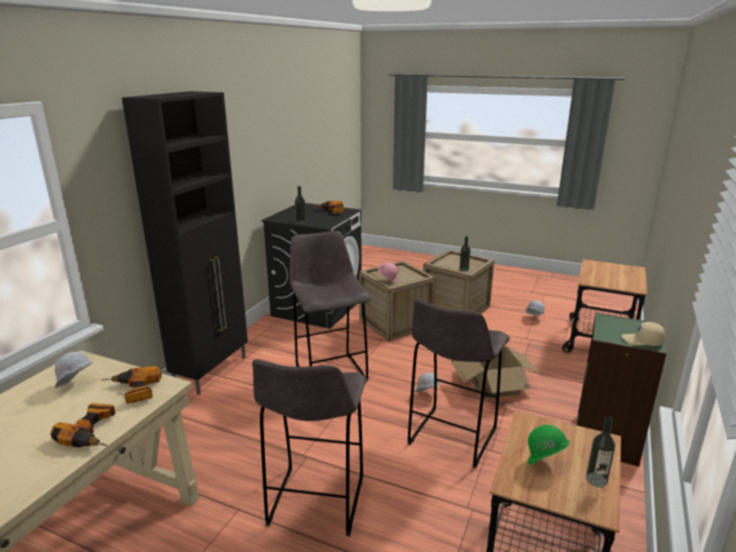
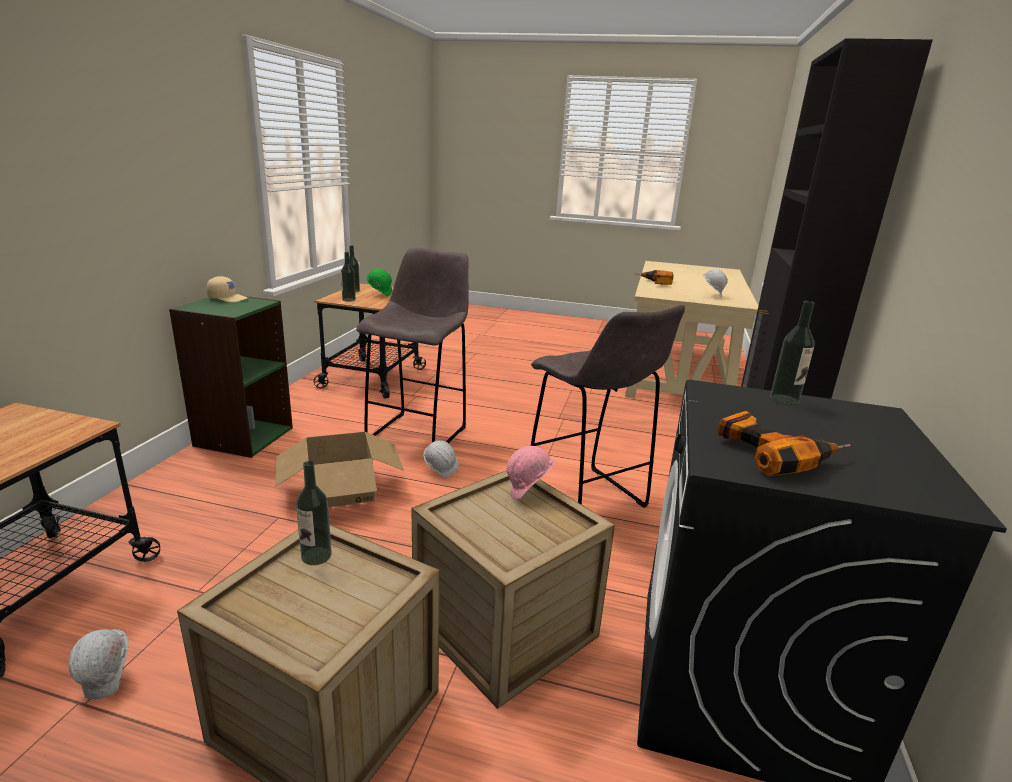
camera: 170 degrees right, 0 degrees up
power drill [102,366,162,404] -> none
grey stool [252,359,367,536] -> none
none -> bottle [341,252,356,302]

